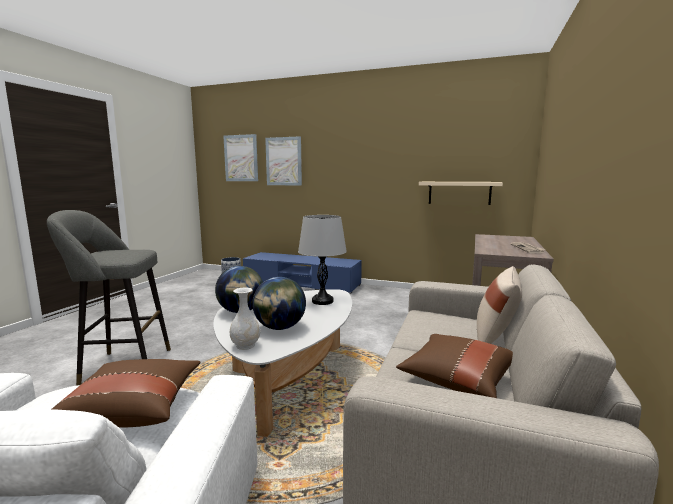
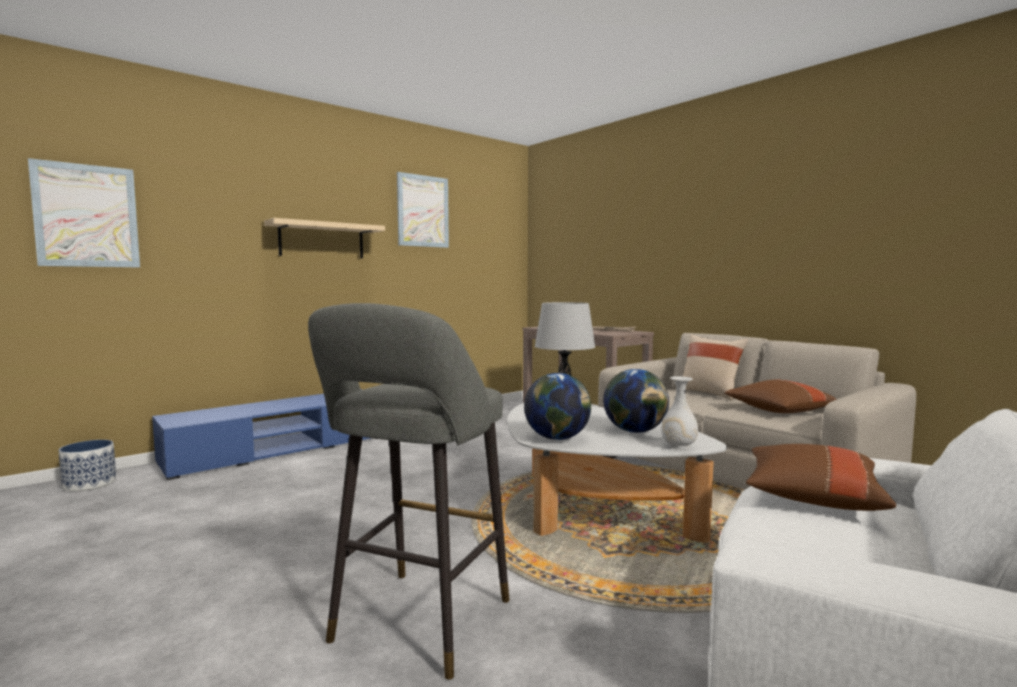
camera: 60 degrees left, 5 degrees down
picture [265,136,302,186] -> picture moved to [397,172,449,248]
beige shelf [419,182,503,205] -> beige shelf moved to [264,218,385,258]

